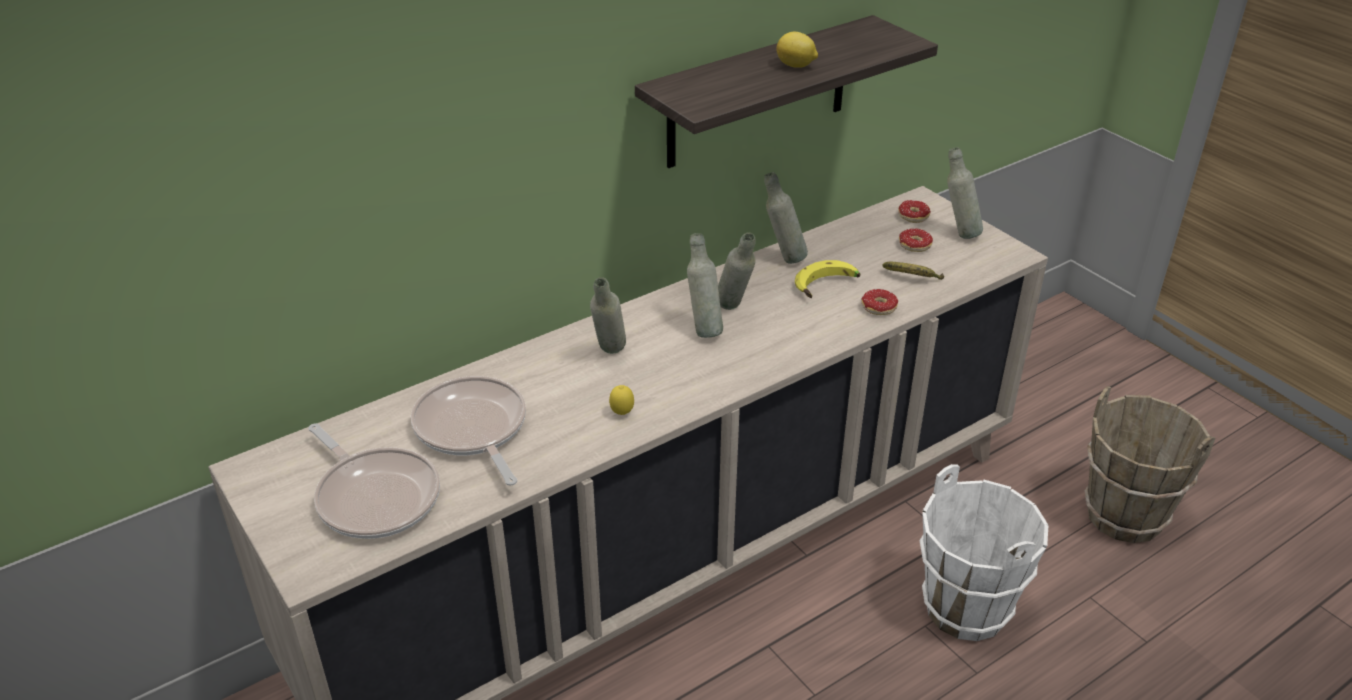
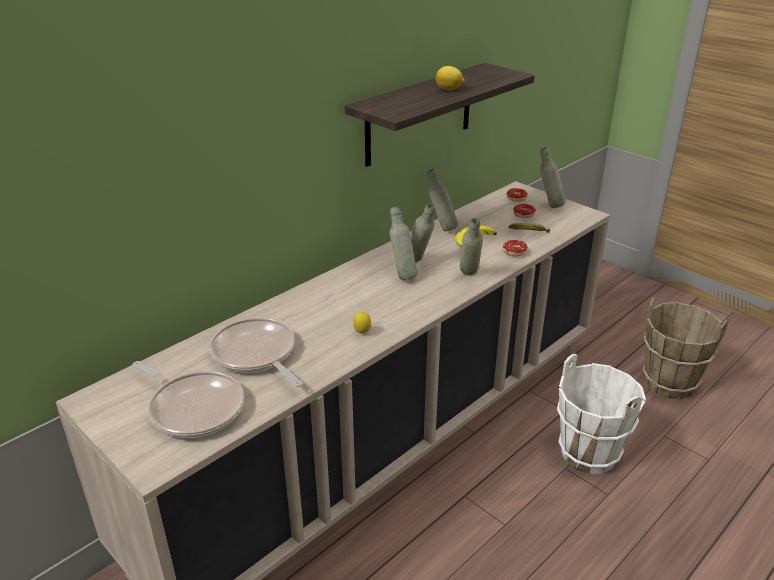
camera: 10 degrees left, 5 degrees down
grey bottle [590,277,626,354] -> grey bottle moved to [460,218,483,275]

